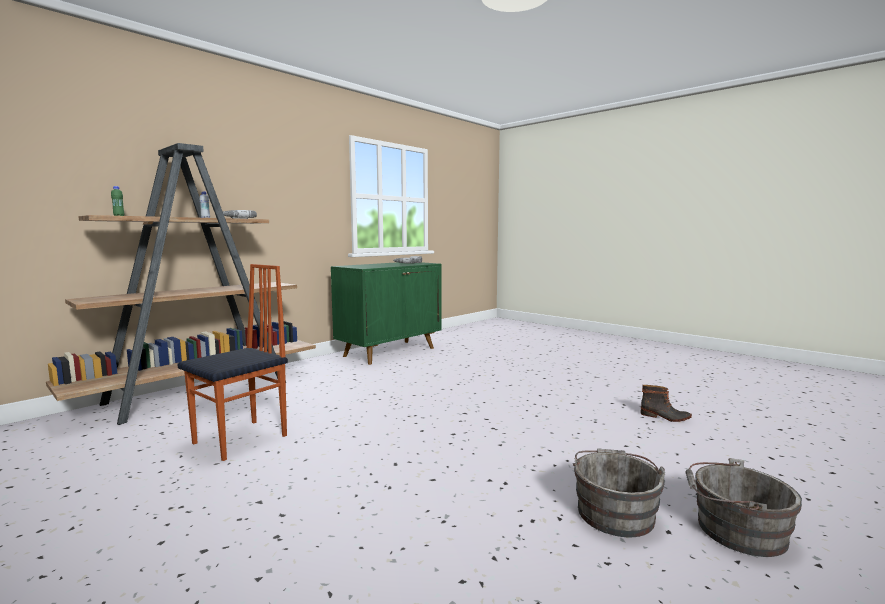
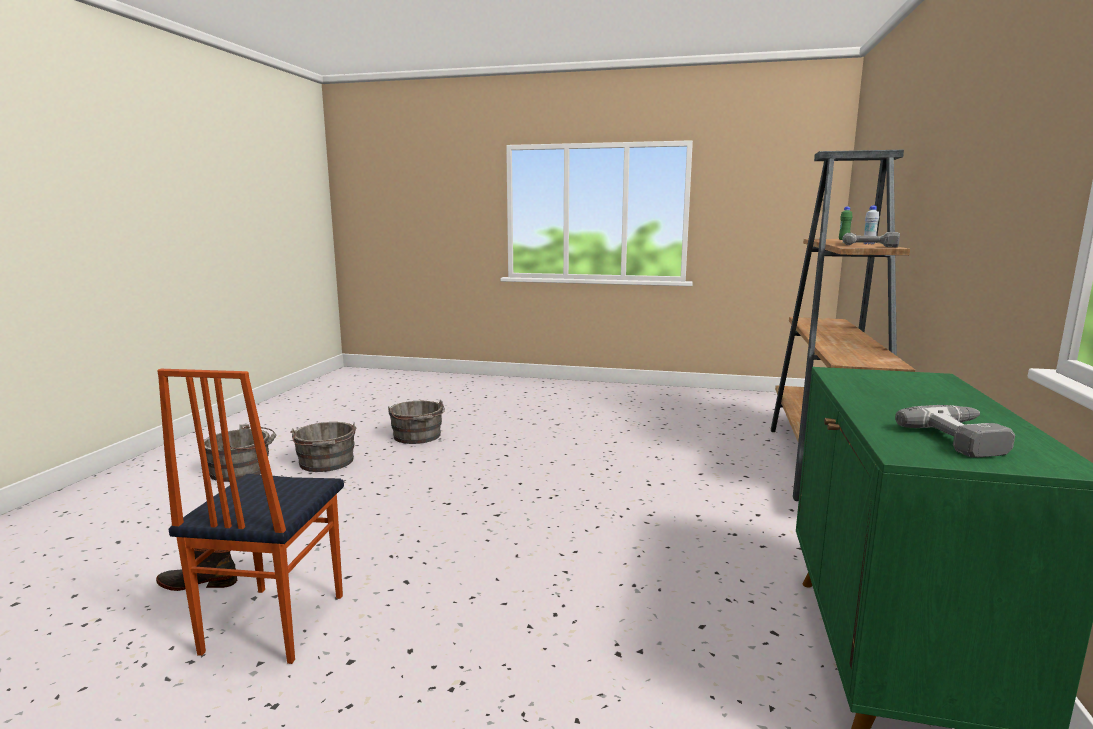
camera: 150 degrees right, 5 degrees up
chair [177,264,288,461] -> chair moved to [157,369,344,664]
none -> grey bucket [388,400,445,444]

